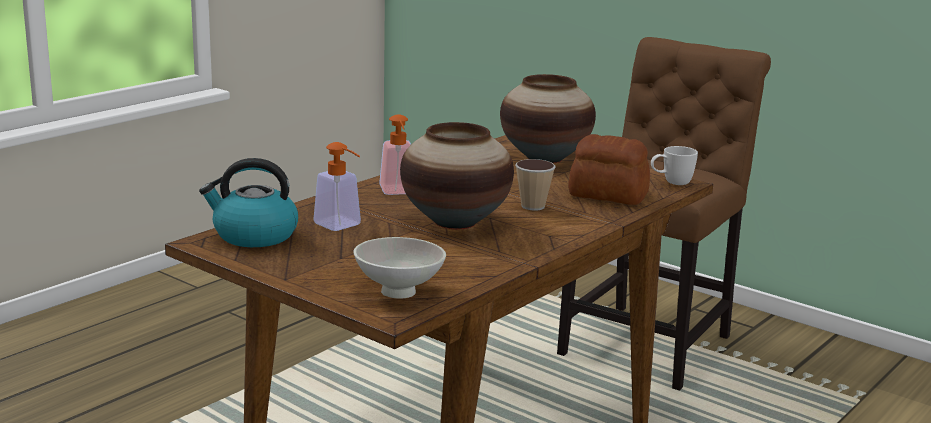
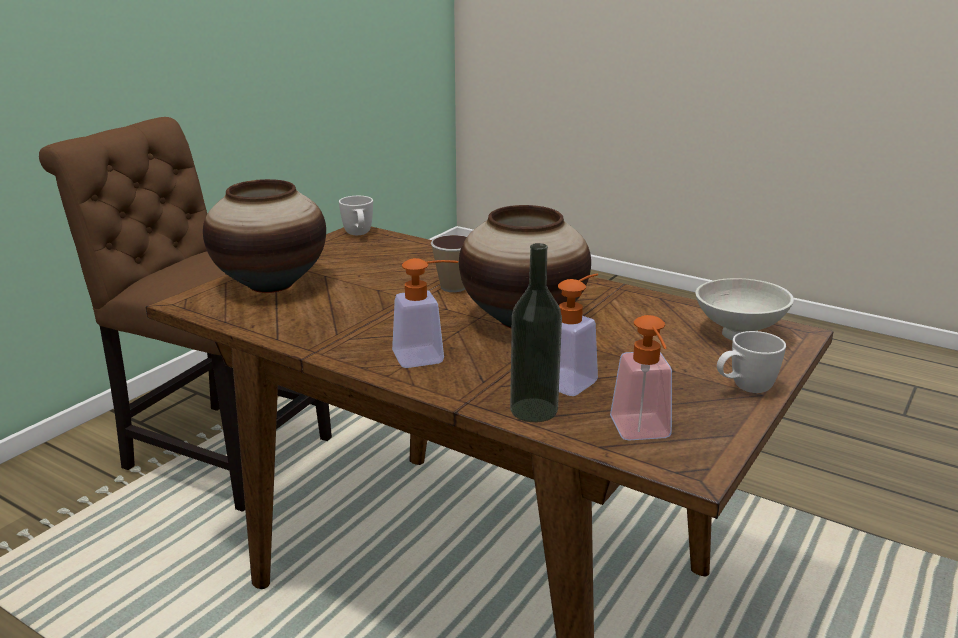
camera: 95 degrees left, 5 degrees up
kettle [199,158,298,247] -> soap dispenser [610,315,672,441]
bread [568,134,650,205] -> none
none -> bottle [510,243,562,422]
none -> white mug [717,331,786,393]

